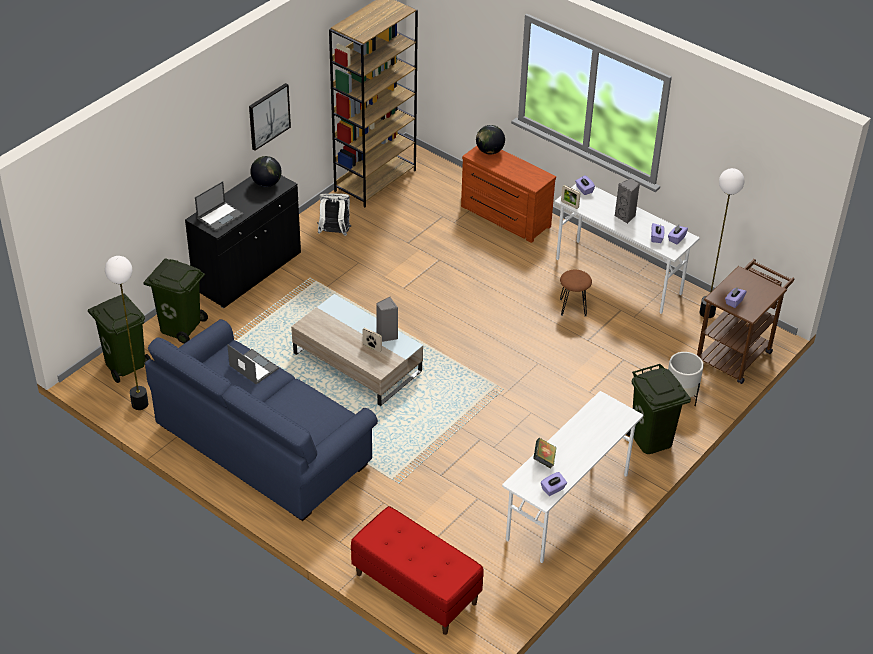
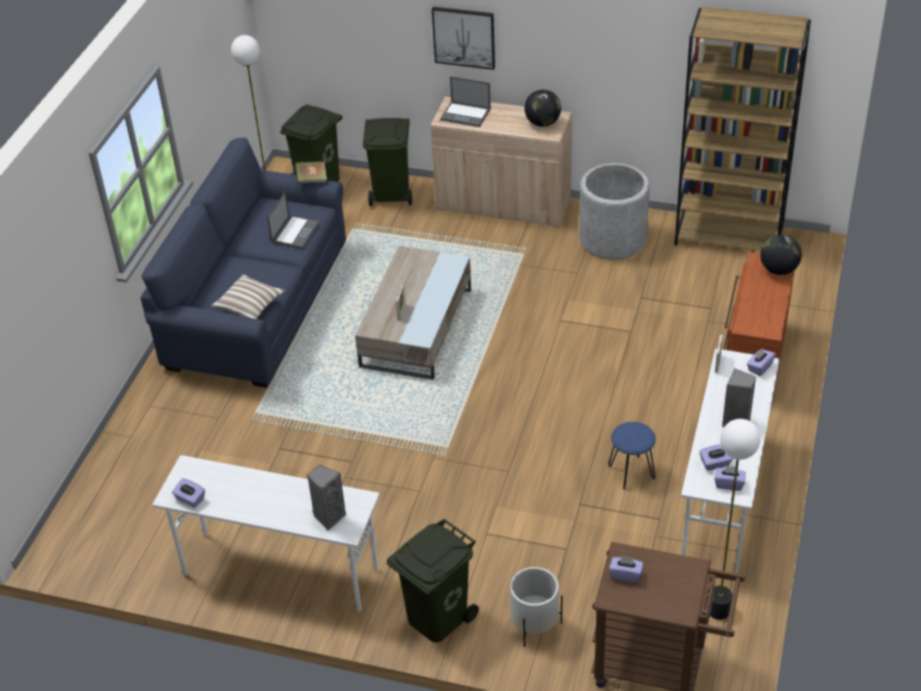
camera: 70 degrees right, 0 degrees up
black cabinet [185,175,301,308] -> beige cabinet [430,97,572,227]
picture [249,83,291,151] -> picture moved to [432,7,495,70]
white backpack [317,194,351,236] -> grey planter [579,163,650,260]
red bench [351,506,484,635] -> none
grey speaker [376,297,398,342] -> grey speaker moved to [307,465,346,531]
book [533,438,556,469] -> book moved to [295,161,327,183]
brown stool [560,270,592,317] -> blue stool [608,422,656,489]
none -> pillow [211,274,285,319]

